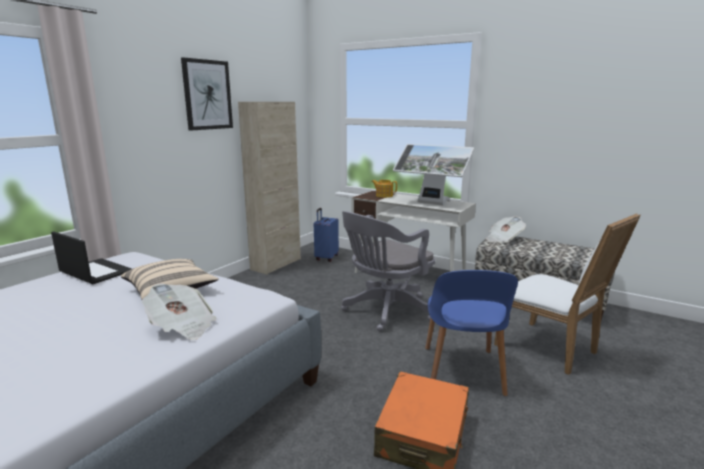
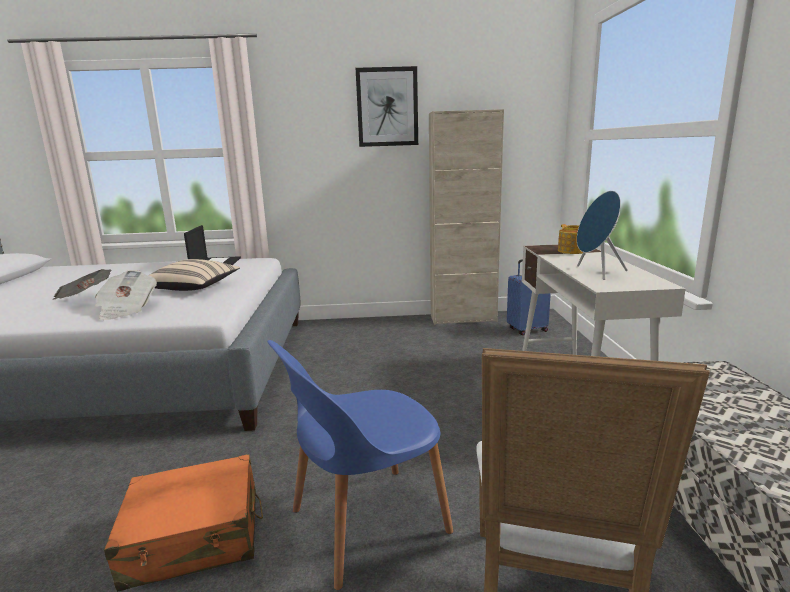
camera: 55 degrees right, 0 degrees up
grey office chair [341,211,435,331] -> none
monitor [393,144,474,206] -> blue speaker [577,191,628,280]
newspaper [486,216,526,243] -> newspaper moved to [53,269,112,299]

